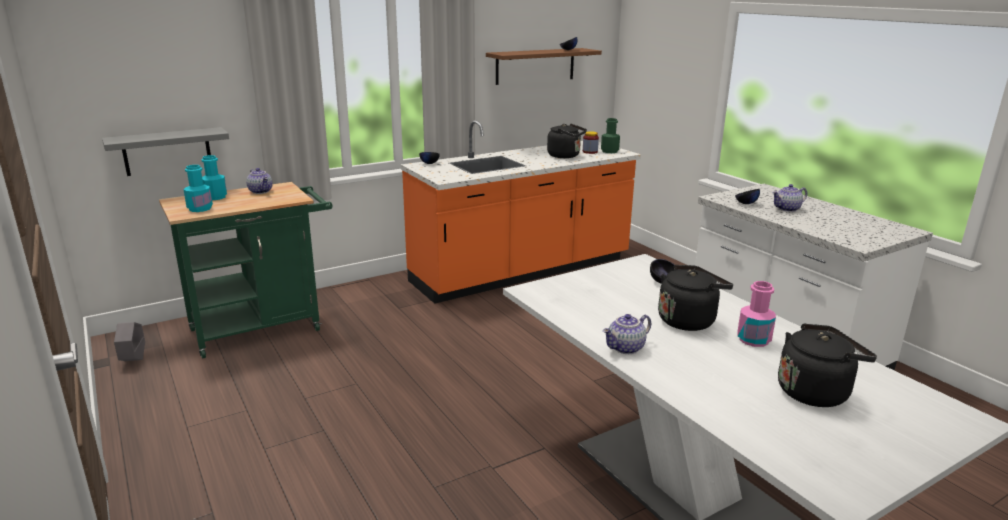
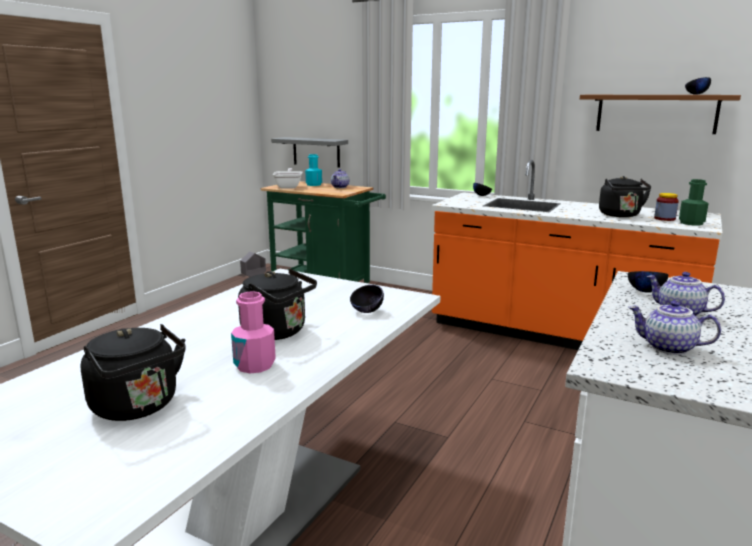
camera: 60 degrees right, 5 degrees down
turquoise bottle [183,165,213,212] -> frying pan [272,168,302,189]
teapot [603,314,651,354] -> teapot moved to [628,301,721,355]

